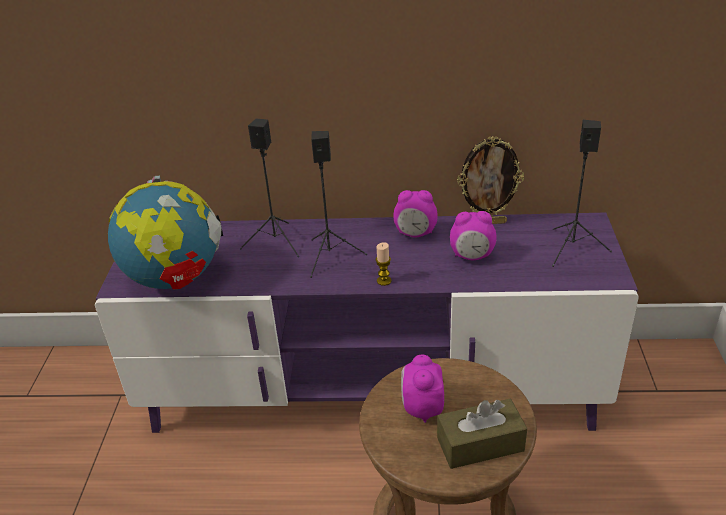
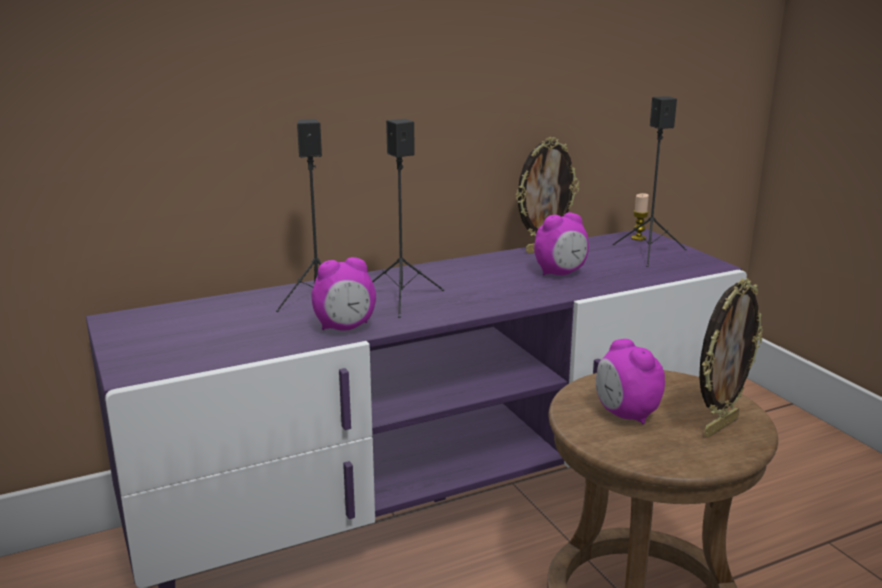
camera: 30 degrees left, 15 degrees down
globe [108,176,223,290] -> none
candle [376,242,392,286] -> candle moved to [631,193,649,241]
alarm clock [393,190,438,237] -> alarm clock moved to [312,257,376,331]
brown tissue box [437,399,527,469] -> picture frame [699,278,763,437]

